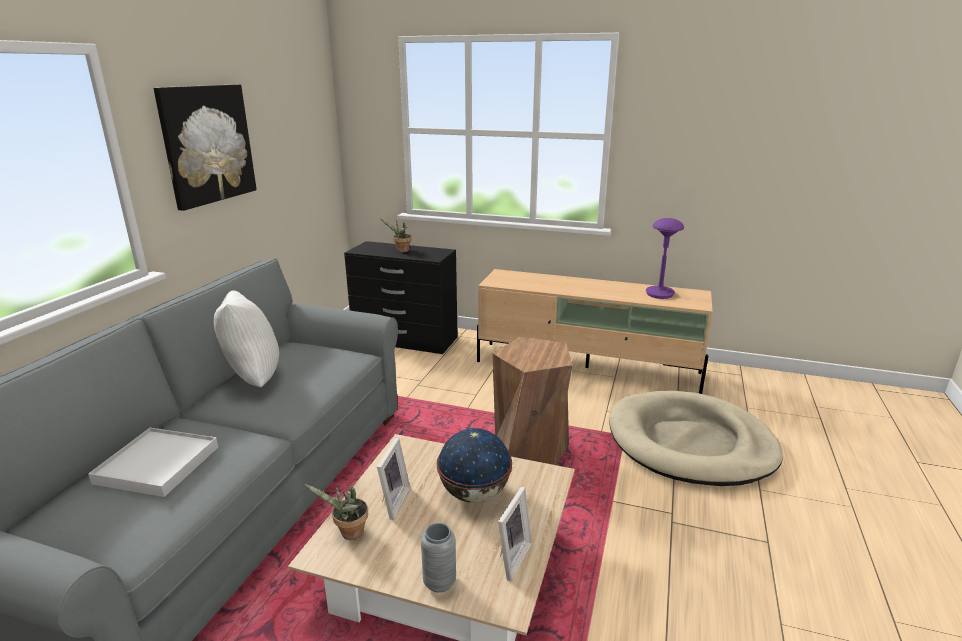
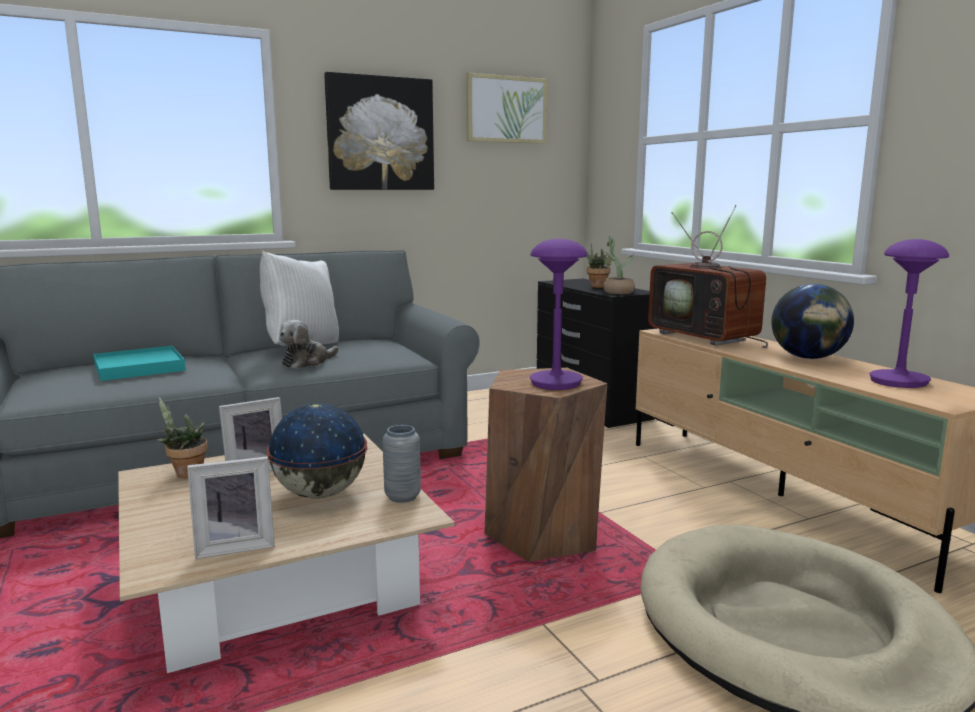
camera: 45 degrees right, 10 degrees down
white tray [88,428,218,497] -> turquoise tray [93,346,186,381]
grey vase [421,523,456,593] -> grey vase moved to [382,425,421,503]
none -> plush toy [279,320,338,369]
none -> picture [466,73,547,144]
none -> purple table lamp [530,239,588,390]
none -> potted plant [595,236,635,294]
none -> television [648,205,768,348]
none -> globe [771,284,854,359]

